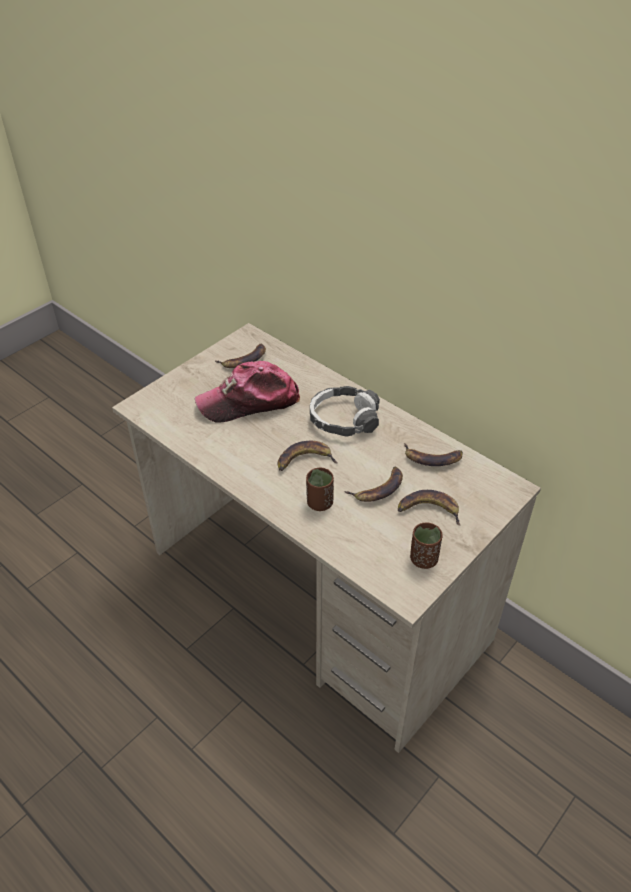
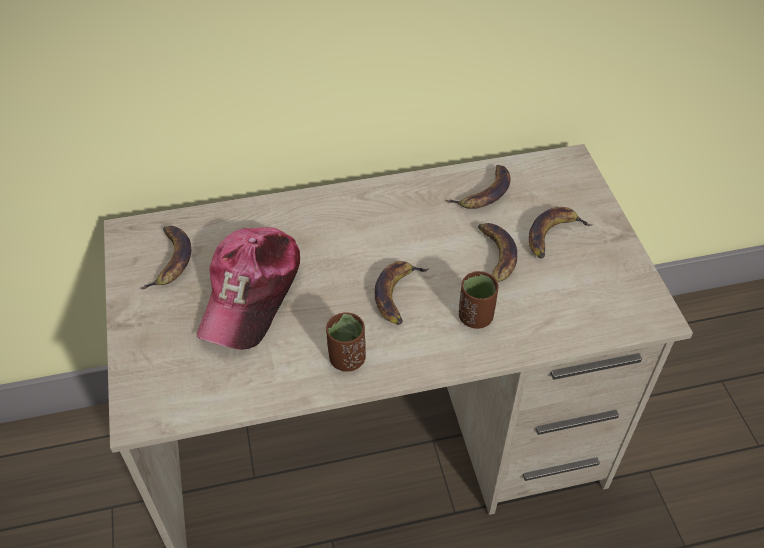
camera: 55 degrees left, 5 degrees up
headphones [310,386,380,437] -> none
brown cup [410,522,443,569] -> brown cup moved to [326,312,366,372]

